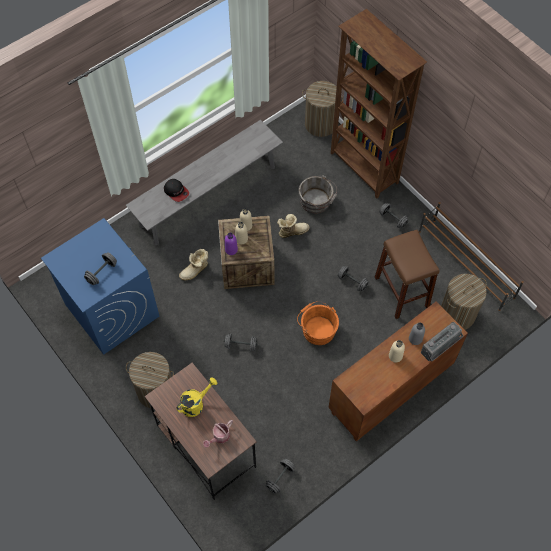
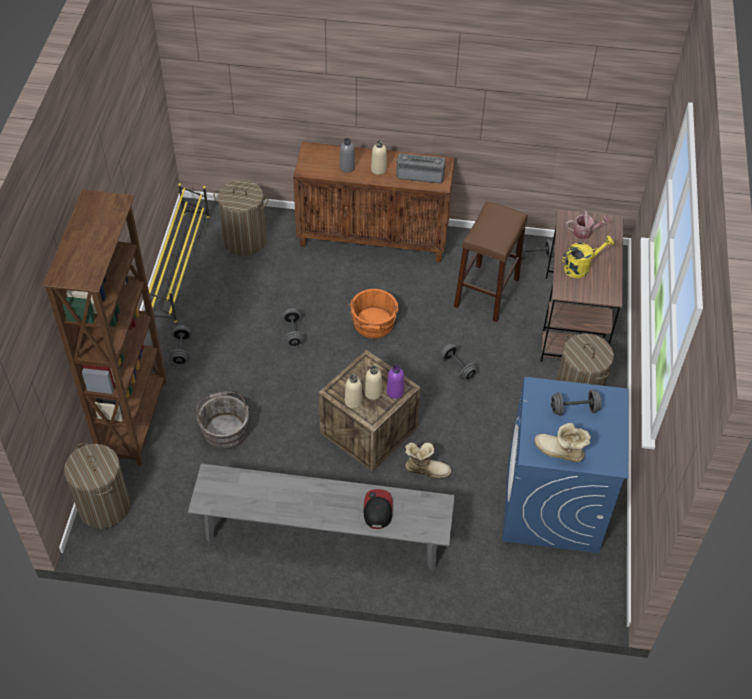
camera: 135 degrees left, 10 degrees down
yellow watering can [176,378,217,417] -> yellow watering can turned 150 degrees clockwise [562,236,614,278]
boot [277,214,309,238] -> boot moved to [534,423,591,462]
brown stool [375,230,440,319] -> brown stool moved to [454,201,528,322]
brown shoe rack [419,202,524,311] -> yellow shoe rack [149,183,210,323]
radio [421,322,464,361] -> radio moved to [396,153,446,184]

